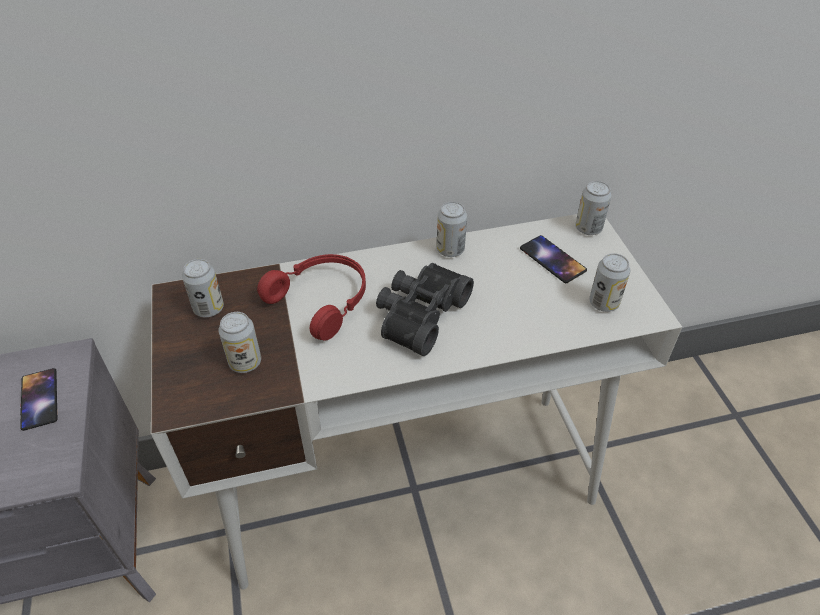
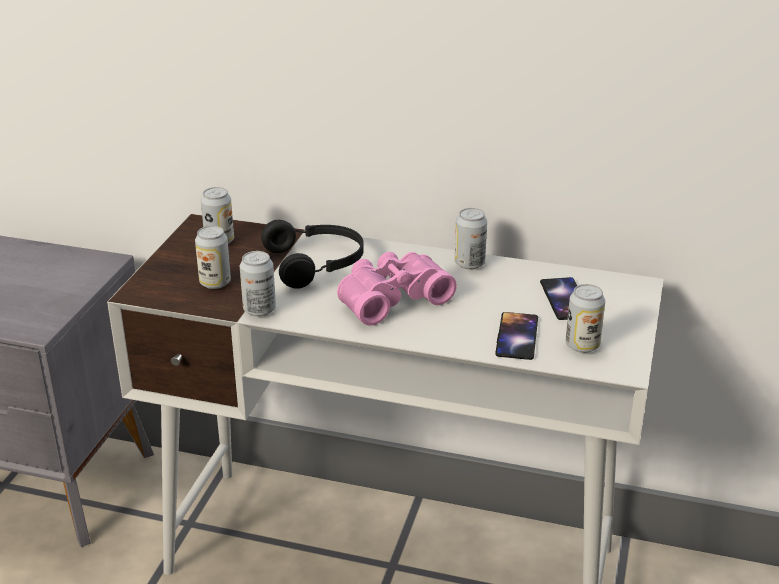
camera: 30 degrees right, 15 degrees down
phone [20,368,57,431] -> phone moved to [495,312,538,360]
red headphones [257,254,366,340] -> black headphones [261,220,364,289]
black binoculars [376,263,474,356] -> pink binoculars [337,252,457,326]
can [575,181,611,235] -> can moved to [240,251,276,317]

